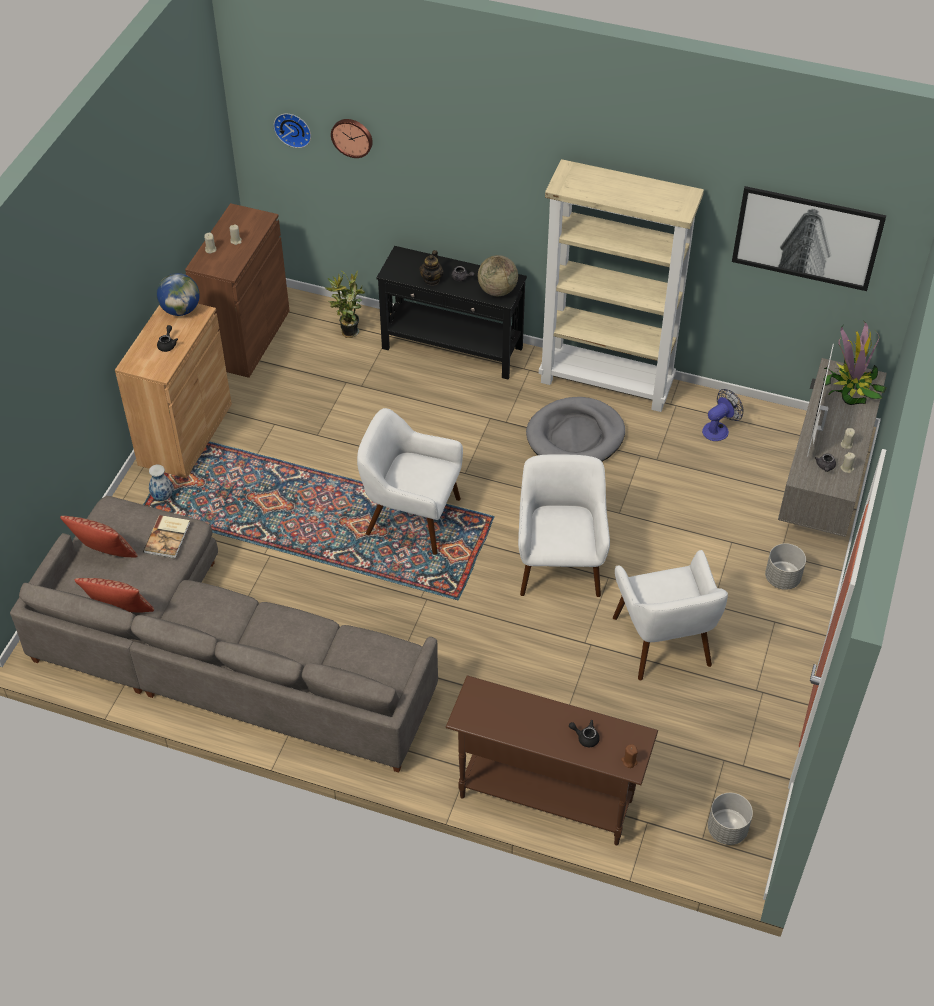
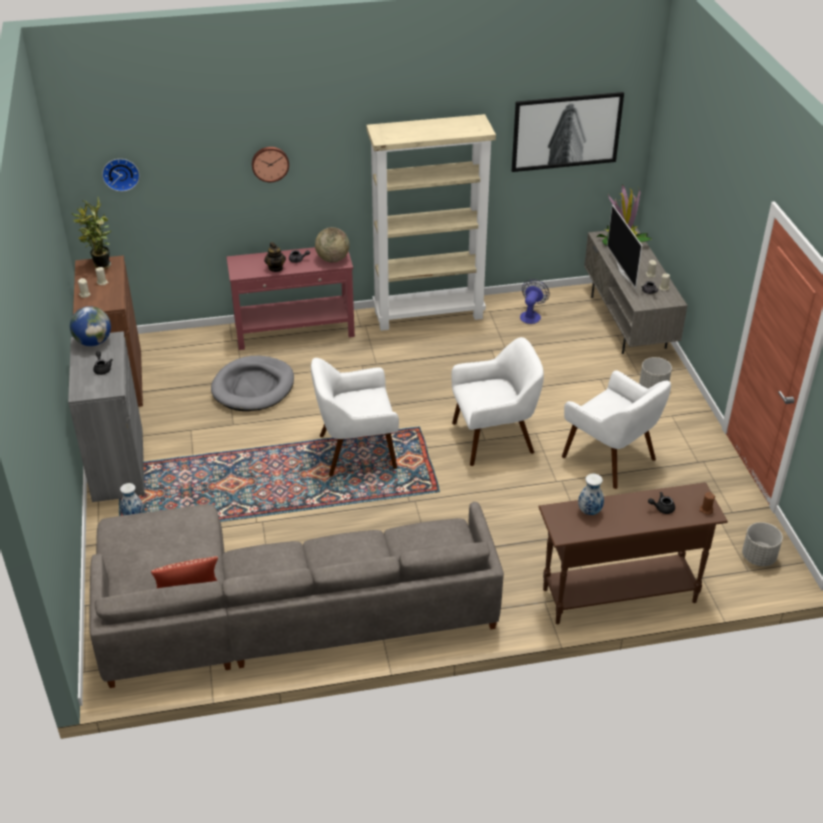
camera: 30 degrees left, 10 degrees down
pillow [60,516,137,558] -> none
brown cabinet [115,304,232,478] -> grey cabinet [68,331,145,502]
book [143,515,190,559] -> none
potted plant [325,270,365,338] -> potted plant moved to [72,197,112,269]
wall clock [331,119,373,158] -> wall clock moved to [252,147,289,182]
black console table [377,246,527,379] -> red console table [226,247,355,350]
white armchair [518,454,610,597] -> white armchair turned 105 degrees clockwise [451,337,544,466]
grey dog bed [526,397,625,461] -> grey dog bed moved to [211,356,294,411]
none -> vase [578,474,604,515]

